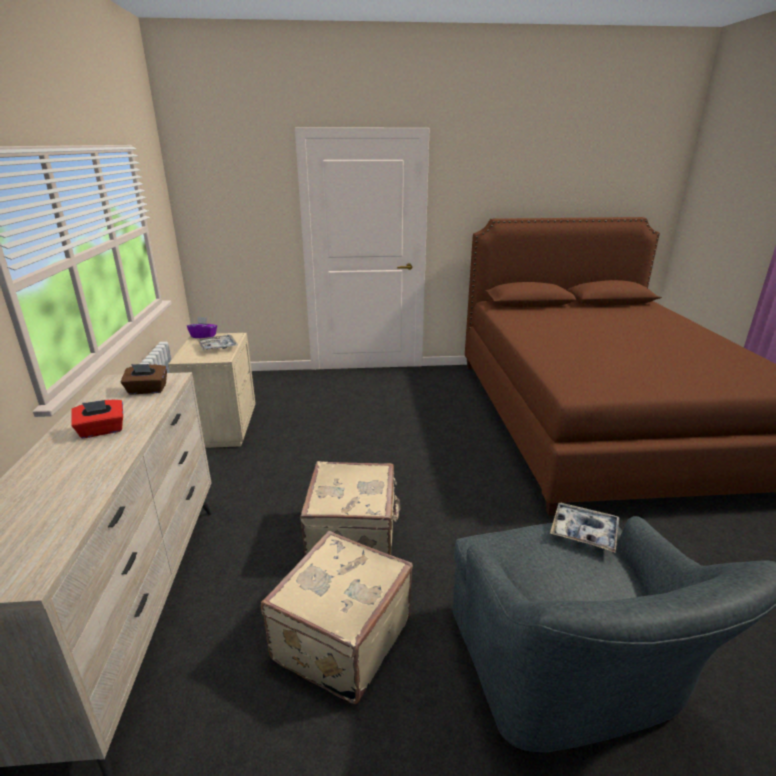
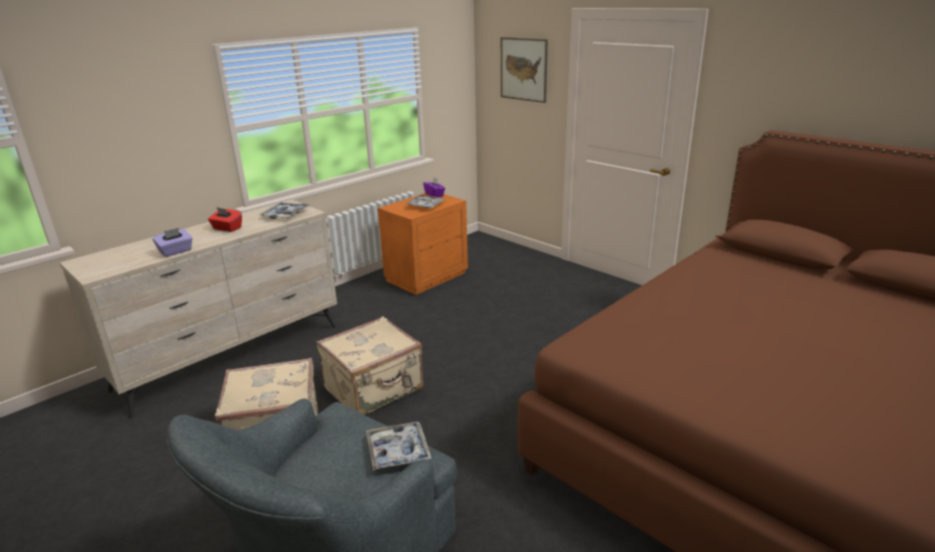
camera: 50 degrees right, 0 degrees up
brown tissue box [121,364,167,394] -> tray [259,202,310,219]
beige nightstand [168,333,256,448] -> orange nightstand [378,193,468,295]
none -> purple tissue box [152,228,193,257]
none -> picture [501,37,548,103]

